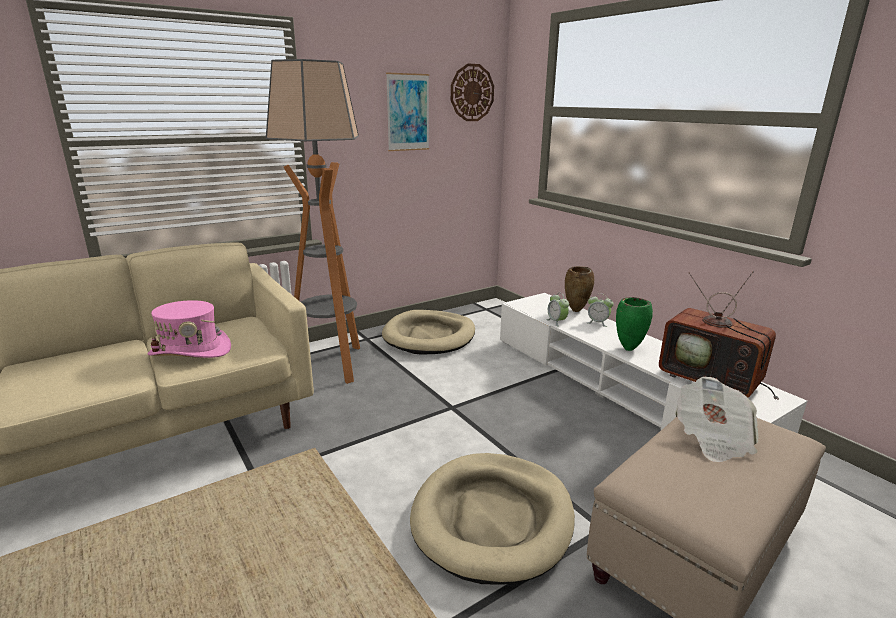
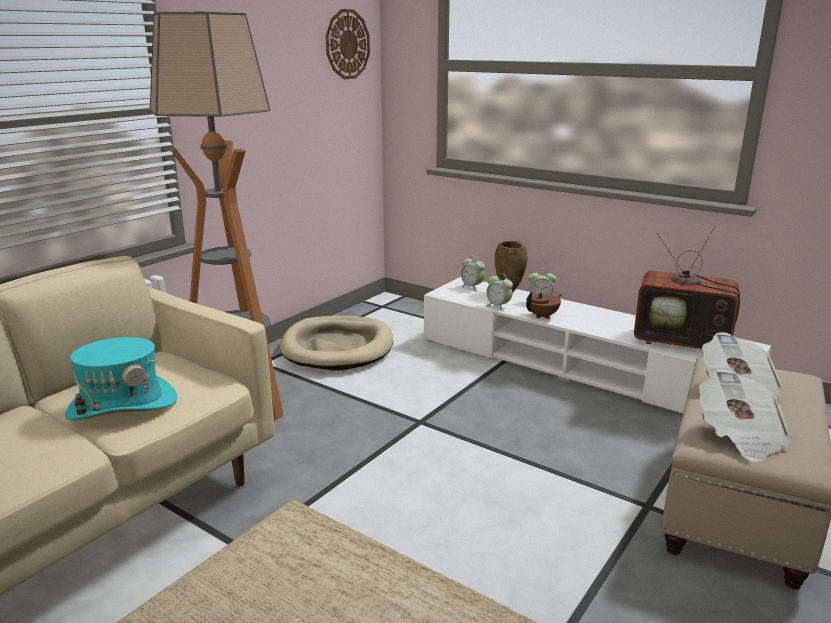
camera: 20 degrees left, 0 degrees up
pink hat [148,300,231,358] -> turquoise hat [65,337,178,420]
picture [386,73,429,151] -> none
beige dog bed [410,453,575,585] -> none
green vase [616,297,653,351] -> none
none -> alarm clock [460,256,485,291]
none -> brown teapot [526,292,562,319]
none -> newspaper [699,369,791,462]

